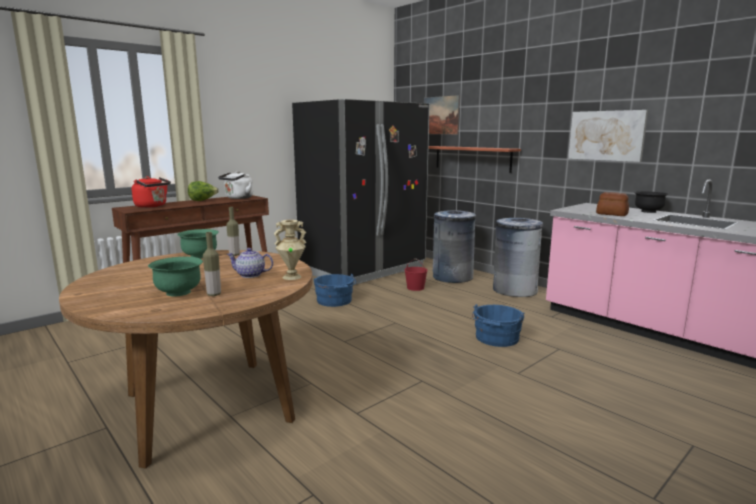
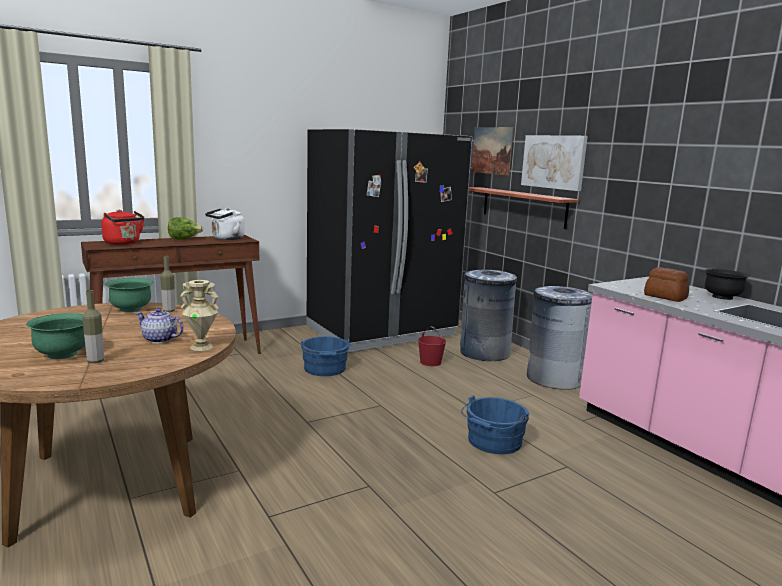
camera: 10 degrees right, 0 degrees up
picture [568,110,648,162] -> picture moved to [521,135,588,191]

